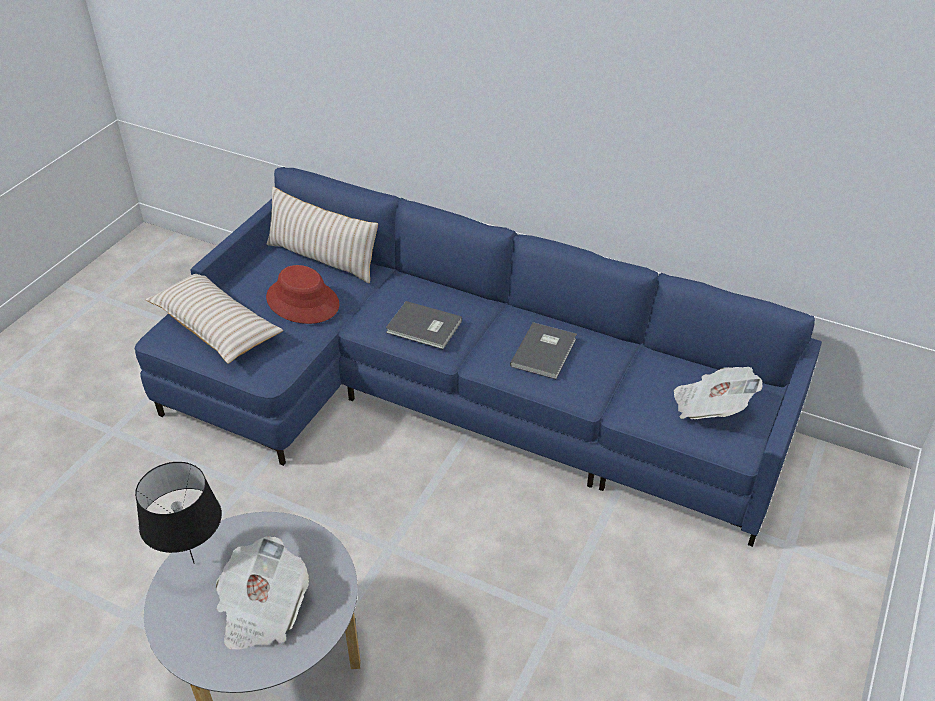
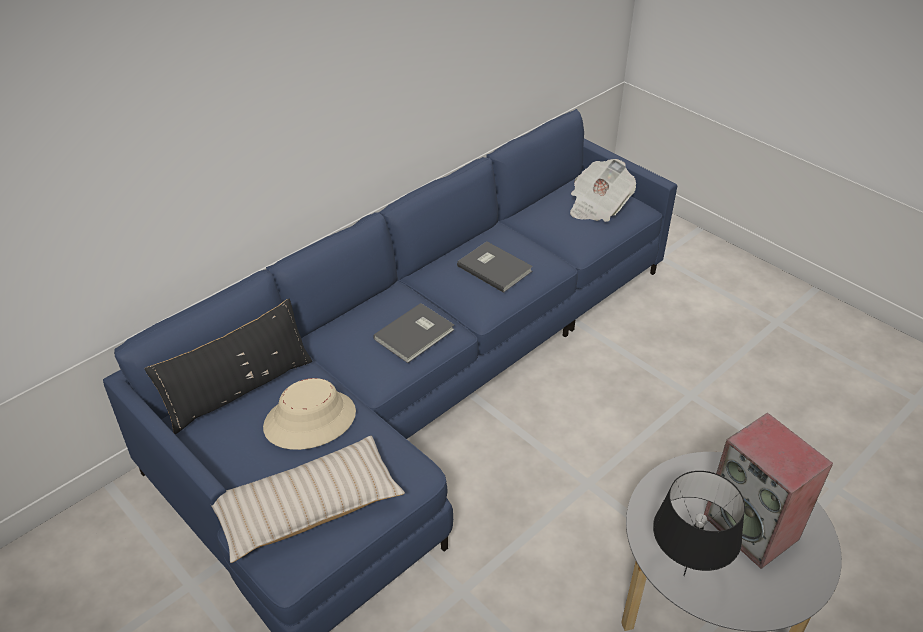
camera: 70 degrees left, 0 degrees up
newspaper [216,536,309,650] -> speaker [704,413,833,569]
red hat [266,265,339,324] -> beige hat [263,378,356,450]
beige pillow [267,187,378,283] -> black pillow [145,299,312,434]

